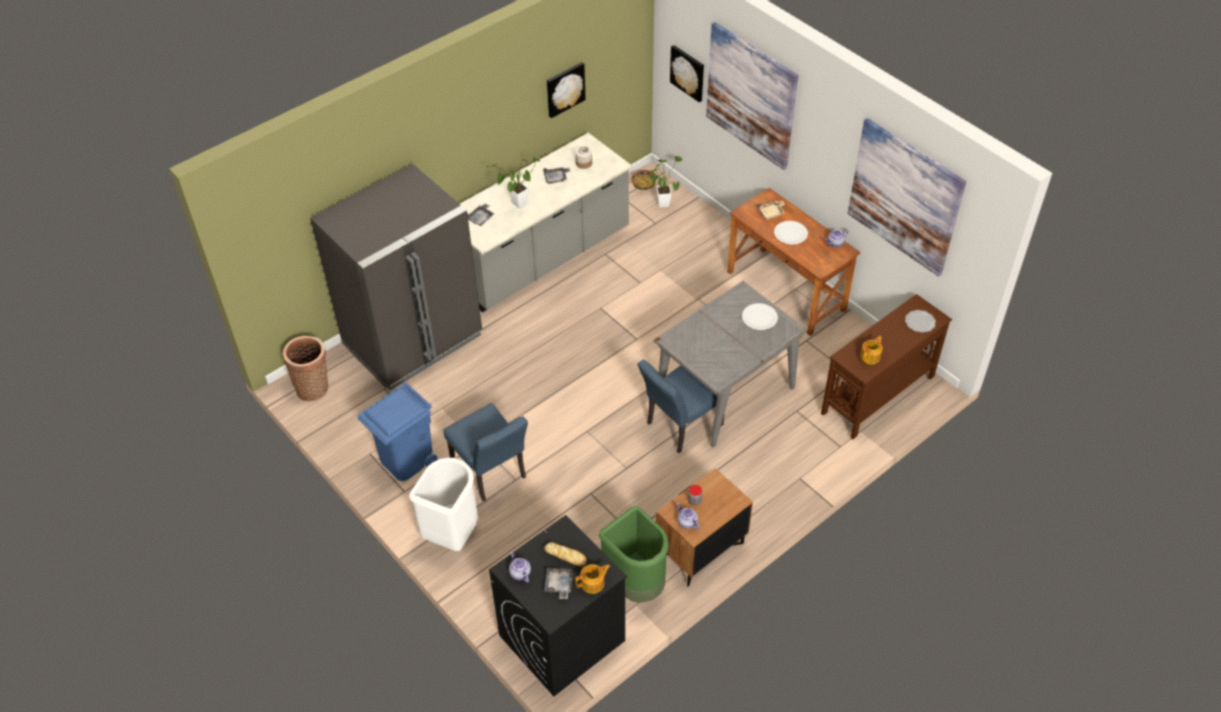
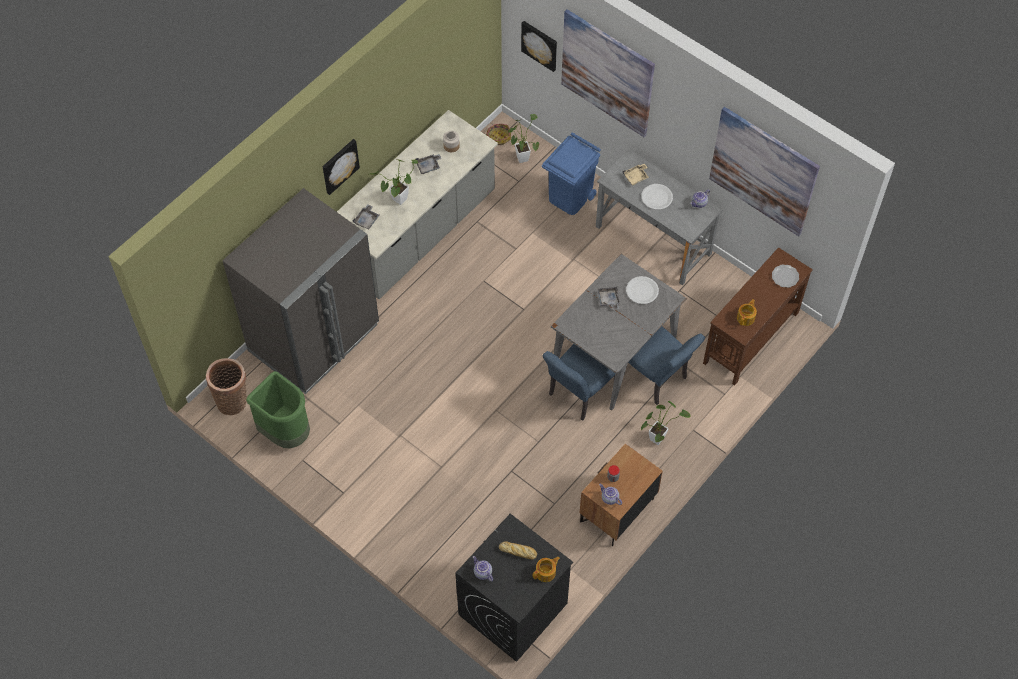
camera: 10 degrees left, 10 degrees up
blue trash can [357,382,437,481] -> blue trash can moved to [542,133,601,215]
white trash can [409,458,478,551] -> none
blue chair [444,403,528,502] -> blue chair moved to [628,326,705,405]
grey tray [545,568,573,599] -> grey tray moved to [598,287,620,310]
picture [547,62,585,118] -> picture moved to [322,139,360,195]
green trash can [599,506,669,603] -> green trash can moved to [246,371,310,448]
brown desk [727,188,860,336] -> grey desk [596,149,723,285]
none -> potted plant [641,401,691,445]

